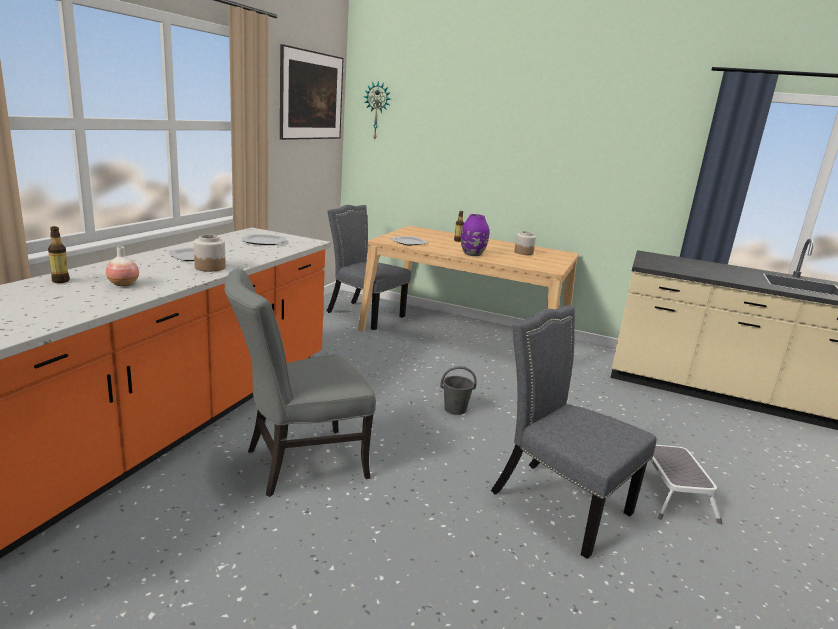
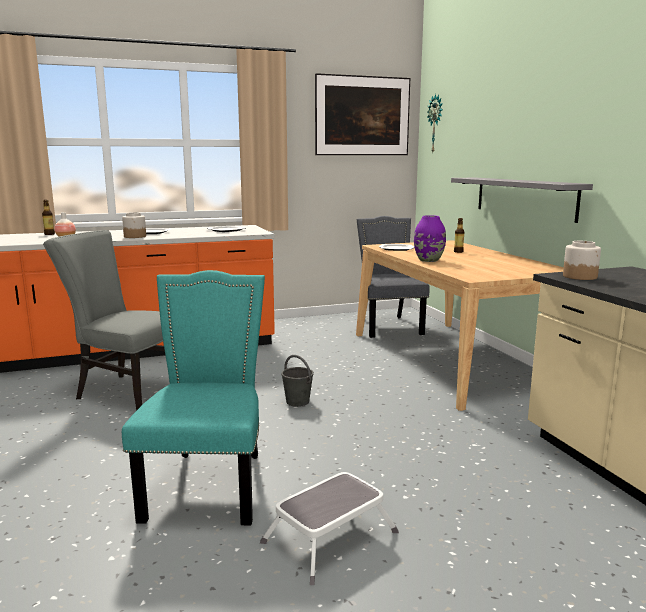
camera: 50 degrees right, 5 degrees down
grey chair [491,305,657,559] -> turquoise chair [122,270,265,525]
jar [514,231,536,255] -> jar moved to [563,241,601,280]
none -> grey shelf [451,178,593,223]

